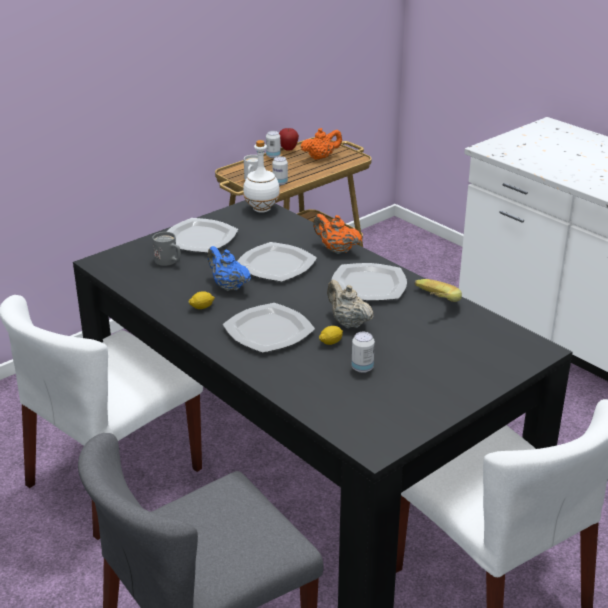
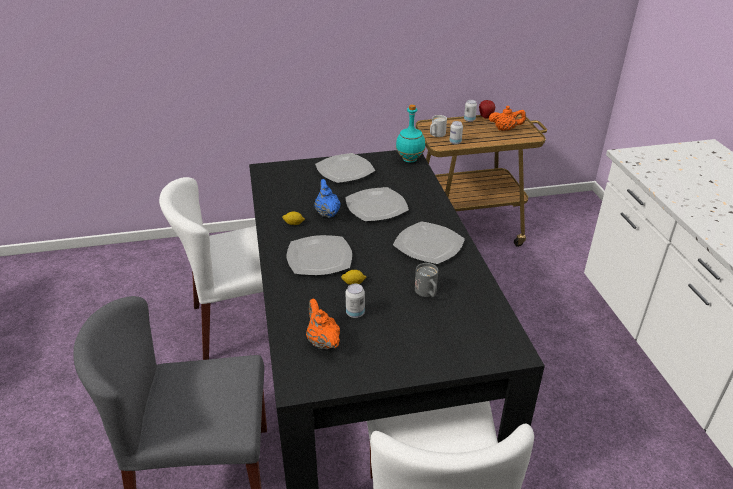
camera: 30 degrees right, 5 degrees up
grey mug [152,232,181,266] -> grey mug moved to [415,263,438,297]
white bottle [243,140,280,213] -> turquoise bottle [396,104,425,163]
orange teapot [313,214,362,254] -> orange teapot moved to [306,299,340,350]
beige teapot [327,280,374,328] -> none
banana [414,279,462,302] -> none

